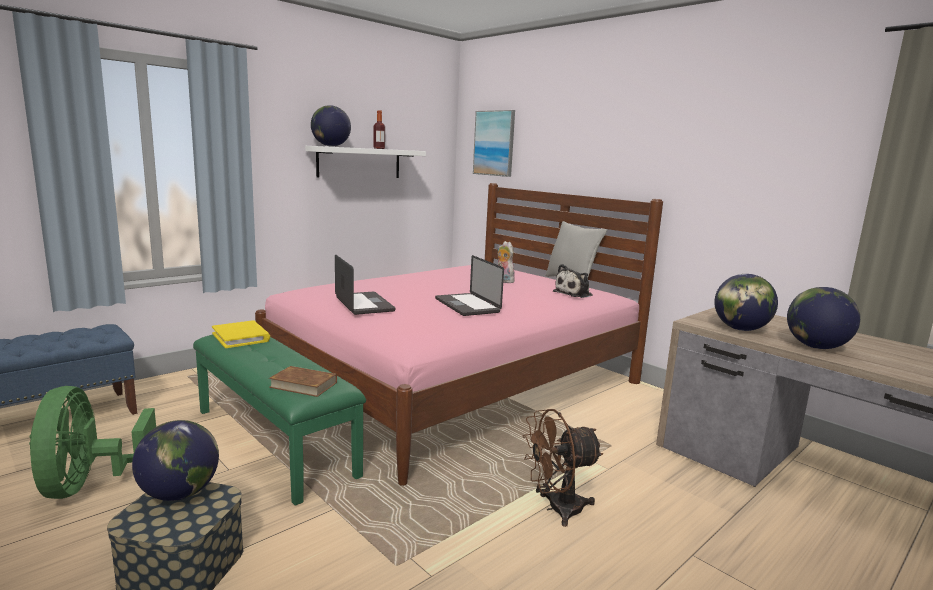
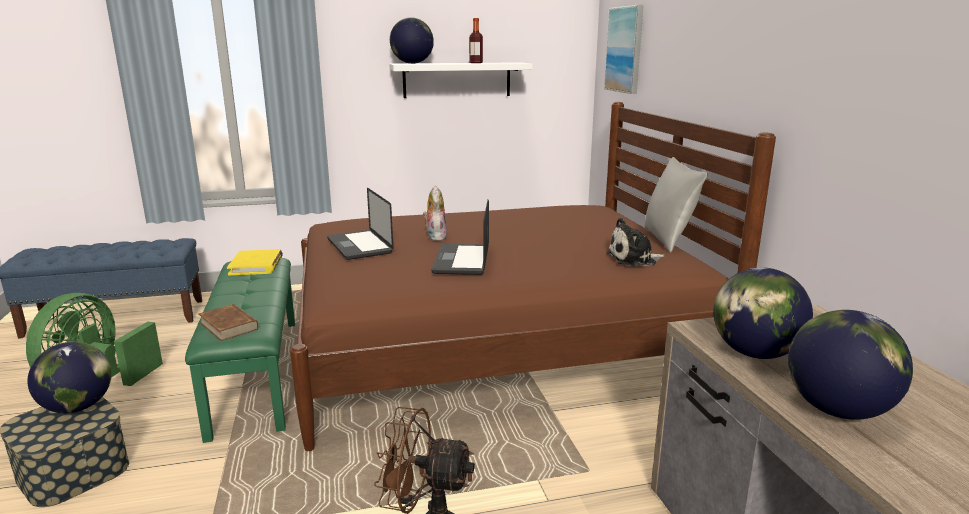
camera: 30 degrees right, 5 degrees up
pink bed [255,183,663,486] -> brown bed [290,102,776,451]
laptop [335,254,396,315] -> laptop turned 150 degrees clockwise [327,188,393,260]
plush toy [498,241,515,283] -> plush toy moved to [423,186,447,241]

